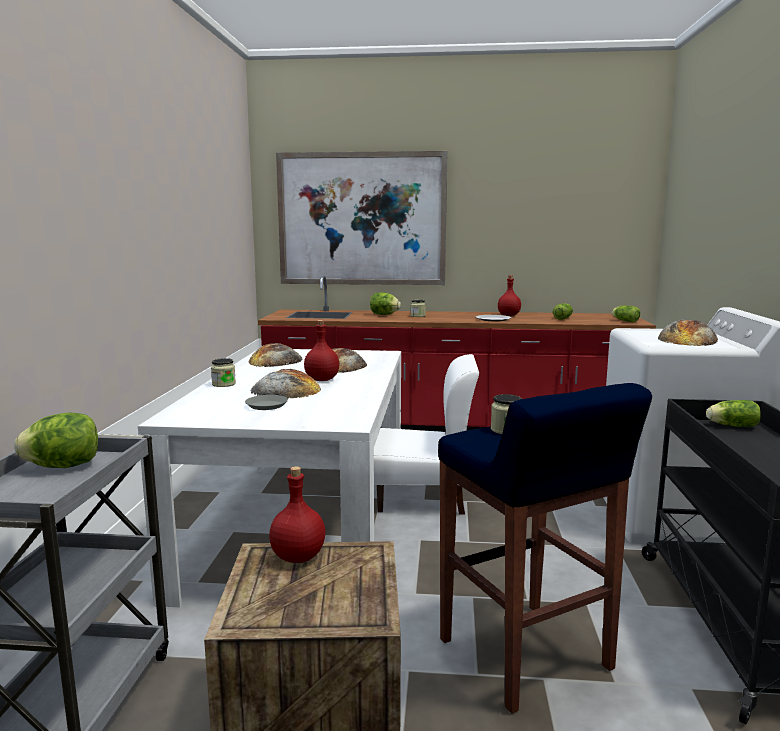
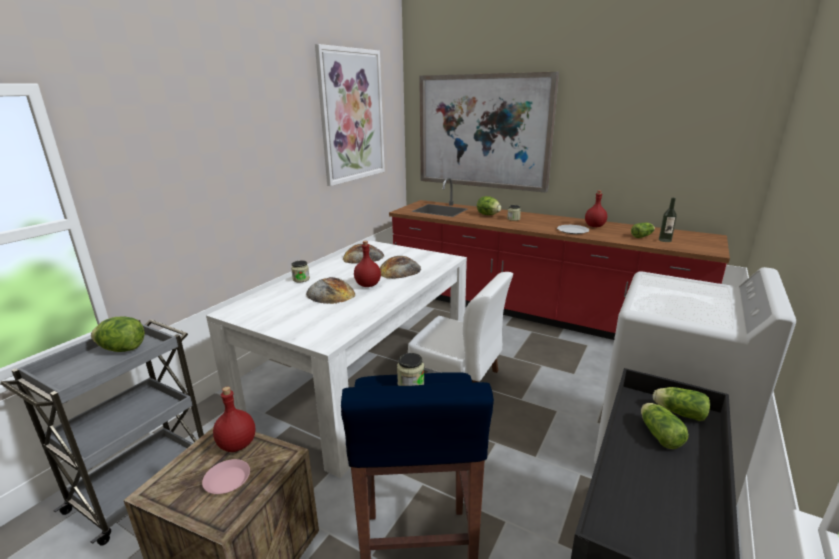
camera: 25 degrees right, 10 degrees up
grey plate [245,395,288,410] -> none
lettuce [612,306,640,322] -> lettuce moved to [641,403,689,449]
bread [658,320,718,346] -> none
none -> pink plate [202,459,250,494]
none -> picture [315,44,385,186]
none -> bottle [659,198,677,242]

